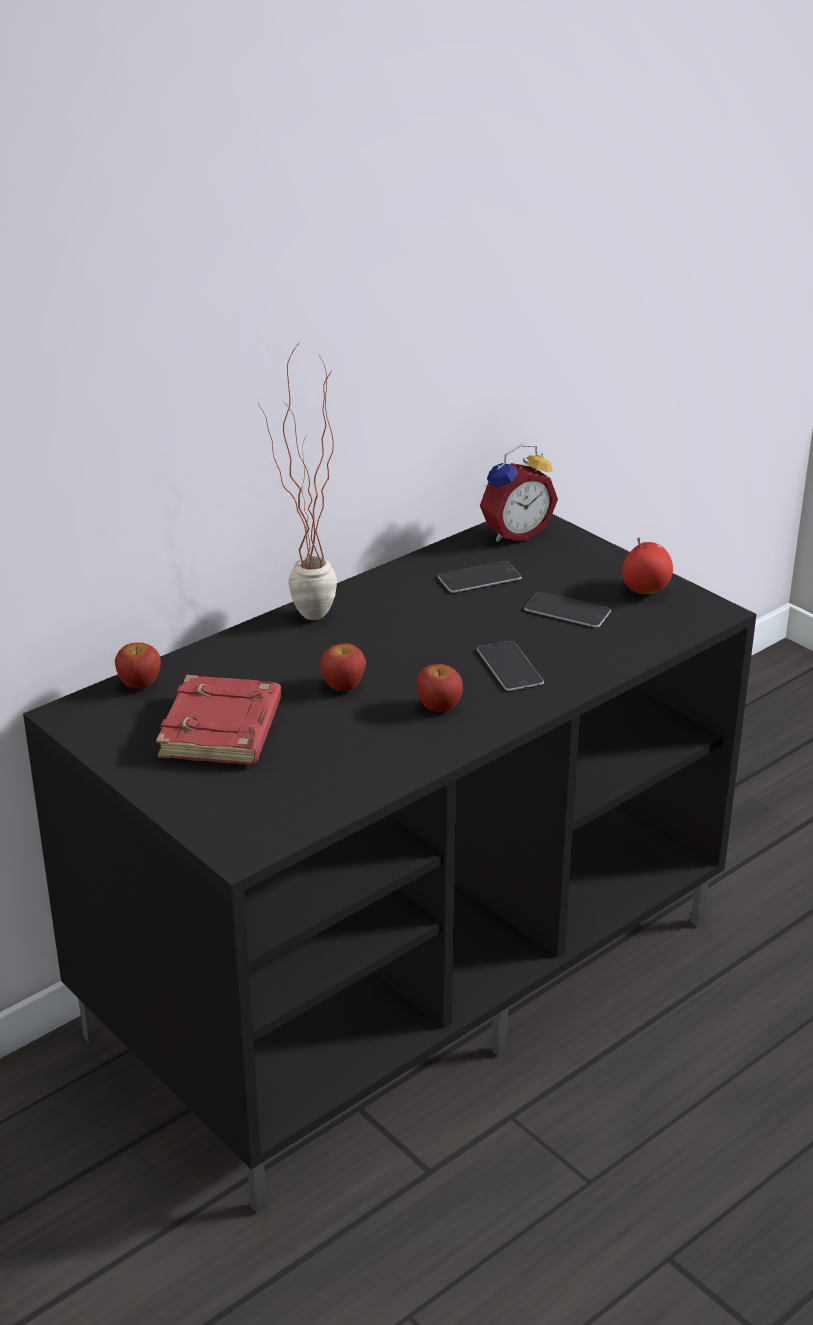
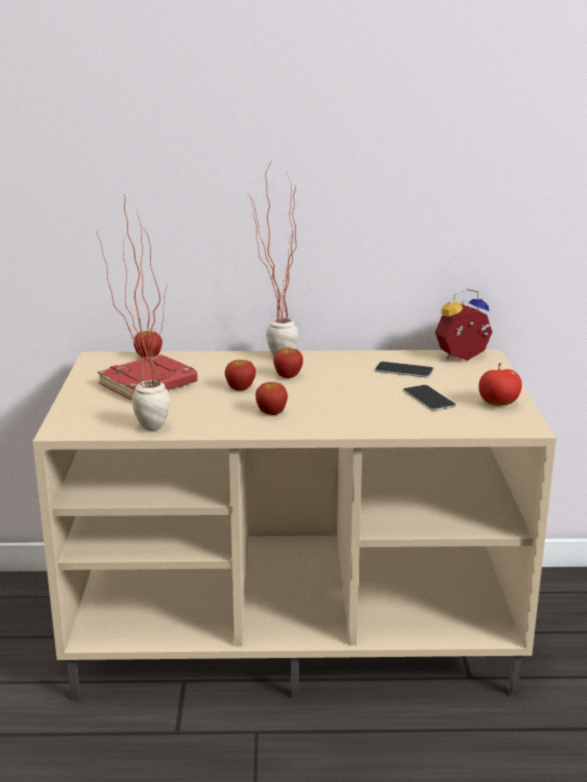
camera: 40 degrees right, 10 degrees down
black tv stand [23,514,756,1214] -> beige tv stand [33,350,556,700]
phone [477,641,544,691] -> none
alarm clock [480,444,558,542] -> alarm clock turned 150 degrees clockwise [435,288,492,361]
none -> potted plant [96,194,170,431]
none -> apple [273,348,303,378]

